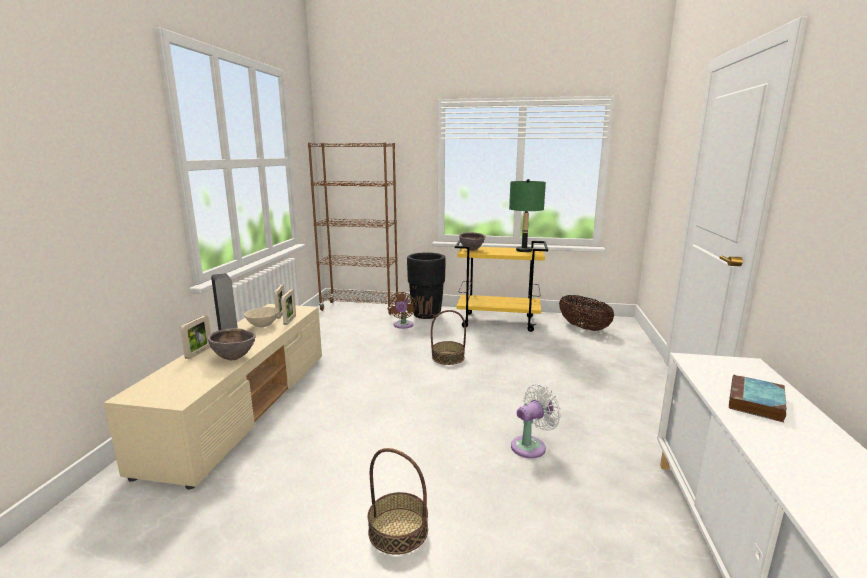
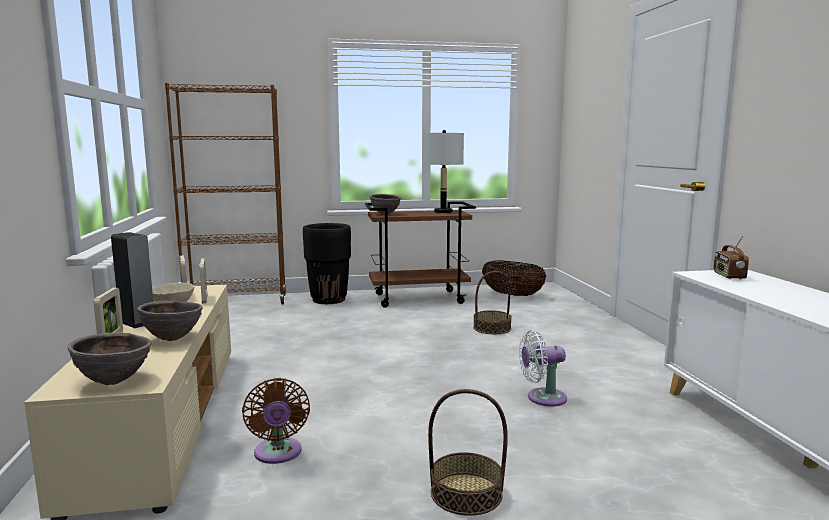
camera: 20 degrees left, 5 degrees down
brown fan [388,292,416,329] -> brown fan moved to [242,378,310,464]
basket [431,310,466,365] -> basket moved to [473,271,512,334]
yellow cart [455,239,548,332] -> brown cart [365,201,476,308]
green table lamp [509,179,546,252] -> grey table lamp [424,130,464,213]
white fan [511,384,561,458] -> white fan turned 135 degrees counterclockwise [519,330,567,407]
book [729,374,787,422] -> none
none -> brown bowl [68,332,151,385]
none -> radio [713,236,749,279]

